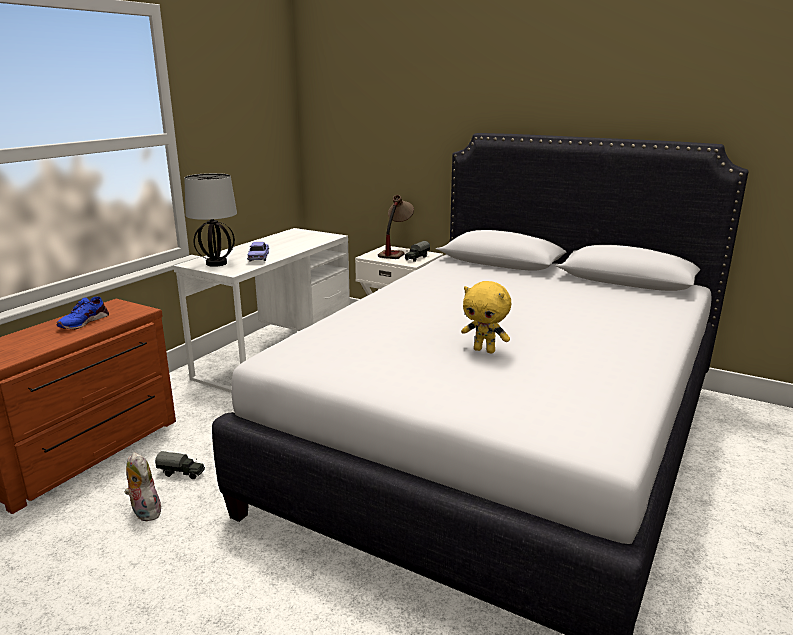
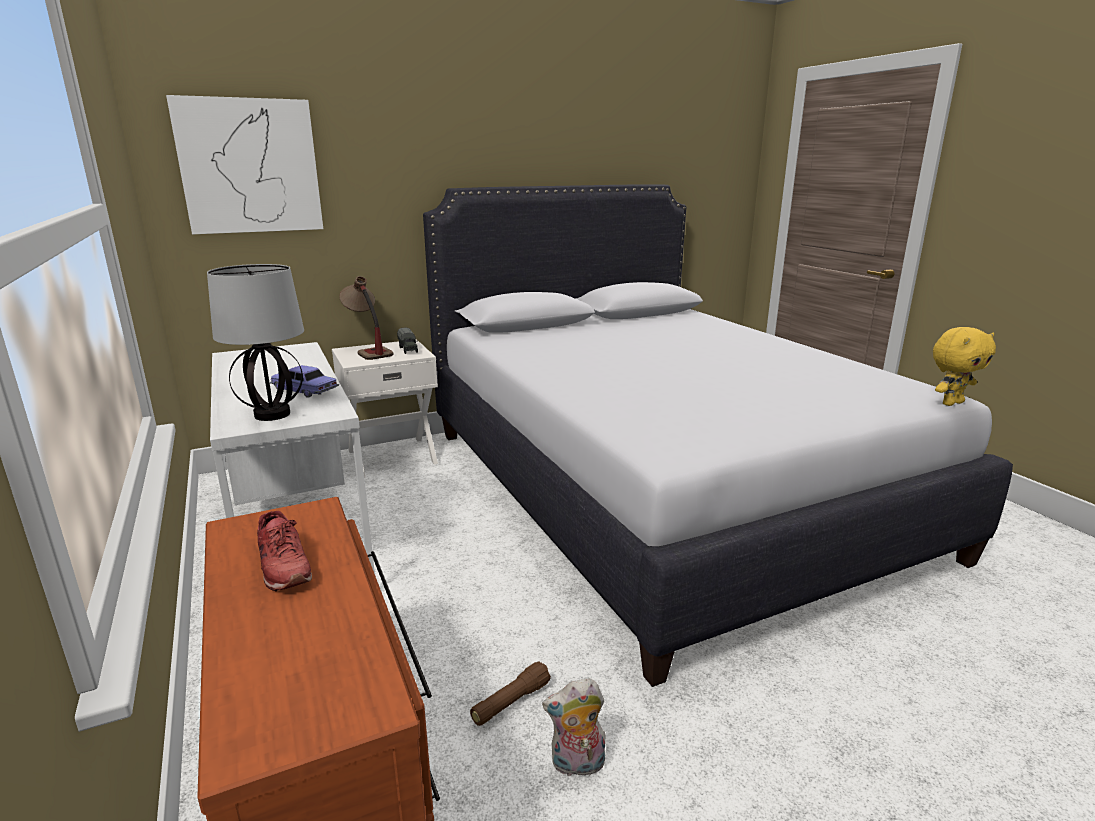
camera: 55 degrees left, 0 degrees up
blue shoe [57,297,109,330] -> red shoe [257,511,312,592]
toy truck [155,451,205,479] -> brown flashlight [470,661,551,726]
yellow plush toy [461,281,511,353] -> yellow plush toy moved to [933,327,996,406]
none -> picture [166,95,323,234]

